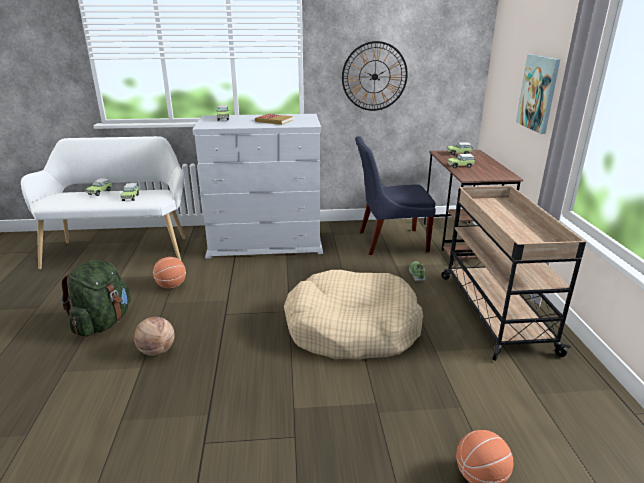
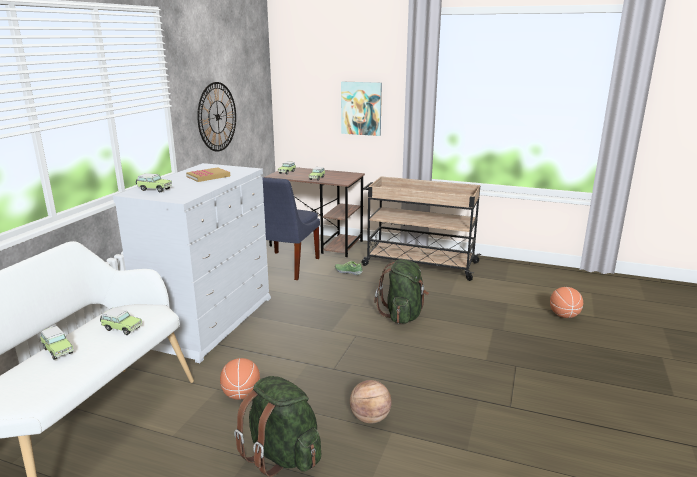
camera: 65 degrees left, 5 degrees down
beige dog bed [284,270,423,360] -> green backpack [374,259,429,324]

